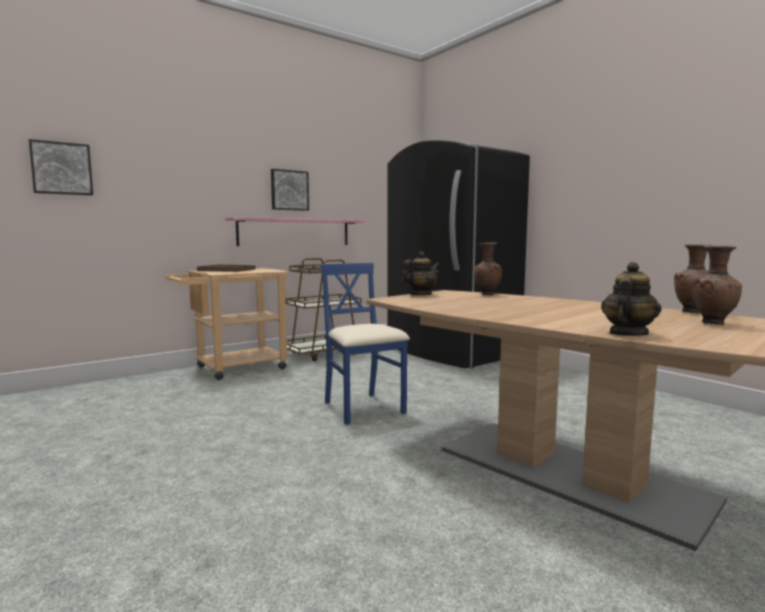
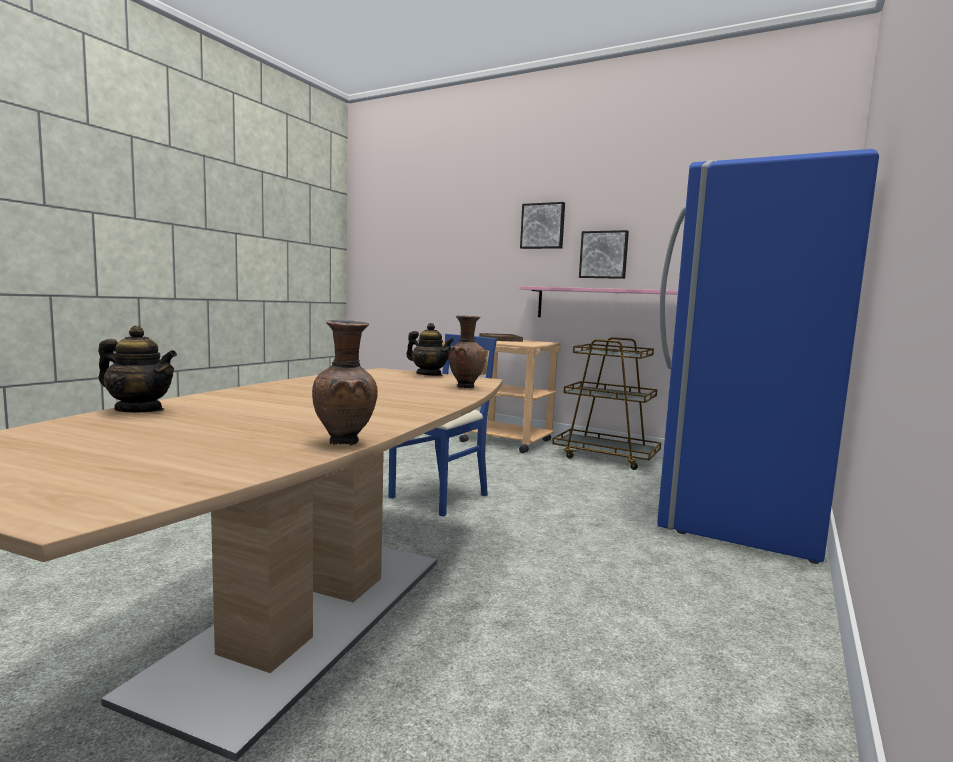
camera: 65 degrees right, 0 degrees up
picture [29,139,93,195] -> picture moved to [520,202,565,249]
black fridge [387,140,530,368] -> blue fridge [657,149,879,564]
brown vase [693,246,742,325] -> none

